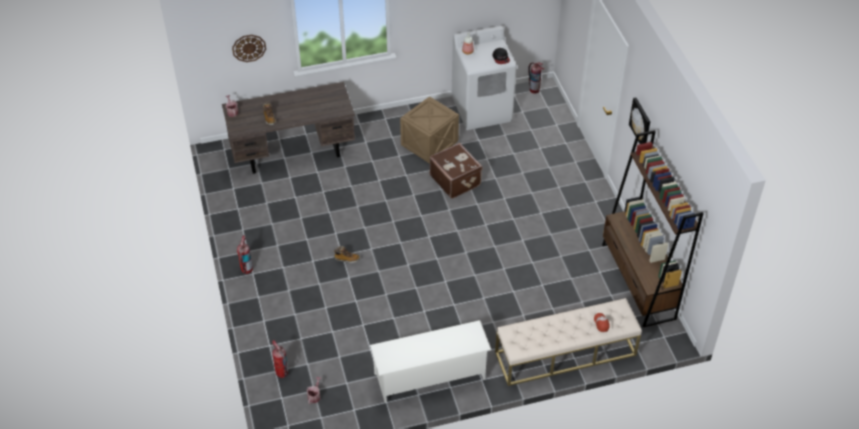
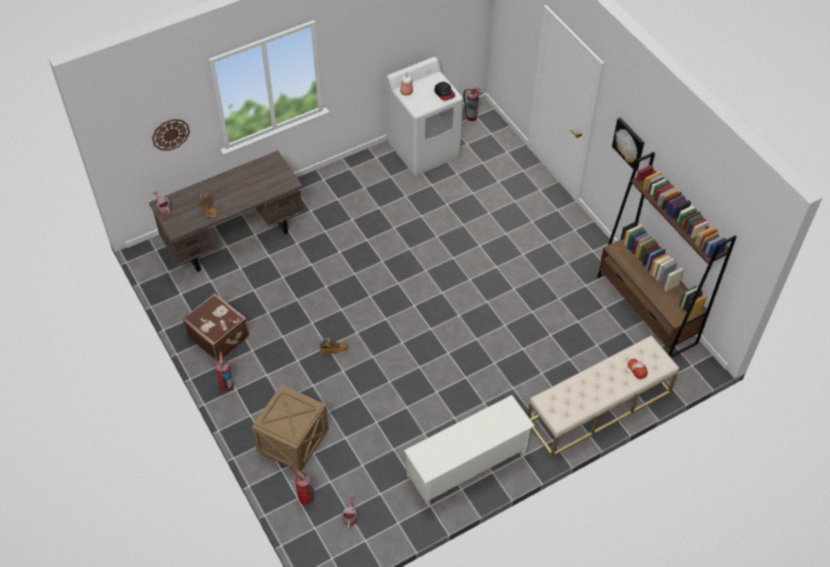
camera: 15 degrees left, 5 degrees up
crate [400,96,459,164] -> crate moved to [252,385,328,472]
brown suitcase [430,143,482,199] -> brown suitcase moved to [183,293,249,361]

